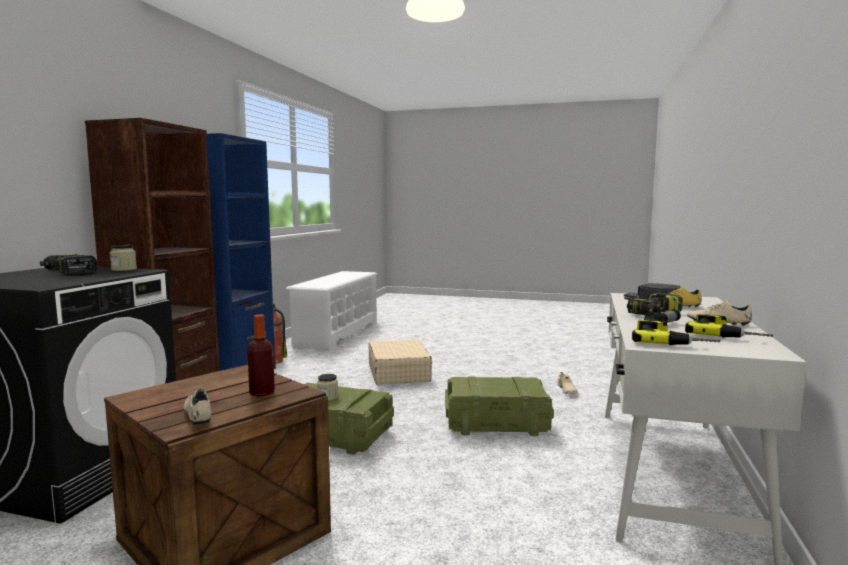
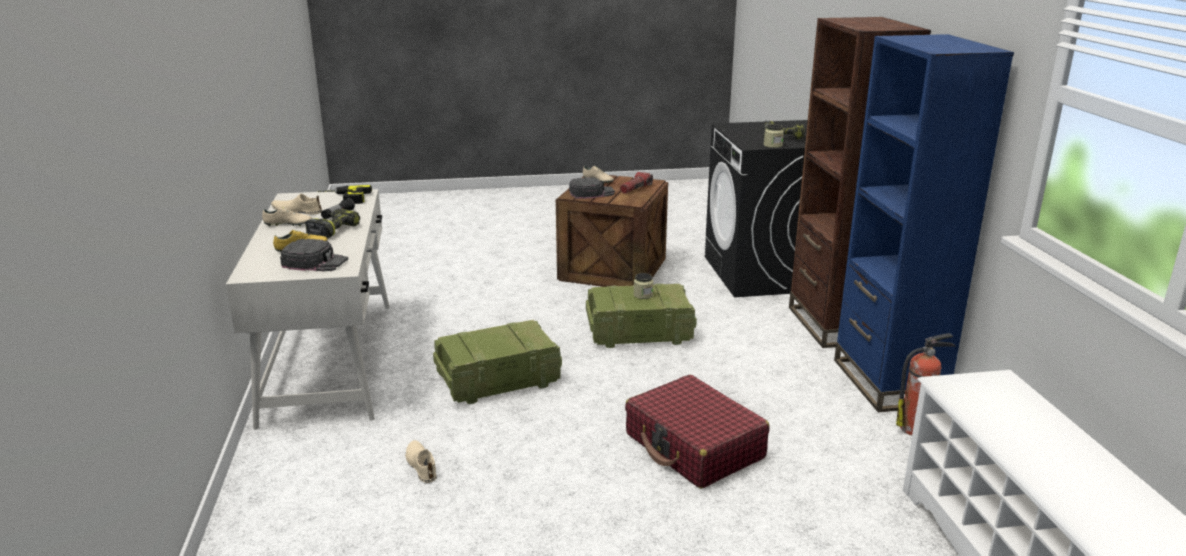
camera: 155 degrees right, 15 degrees up
bottle [247,314,275,396] -> black cap [569,177,615,199]
beige suitcase [368,340,432,385] -> red suitcase [625,375,769,489]
power drill [685,314,773,338] -> beige shoe [271,194,322,214]
none -> flashlight [620,172,653,194]

